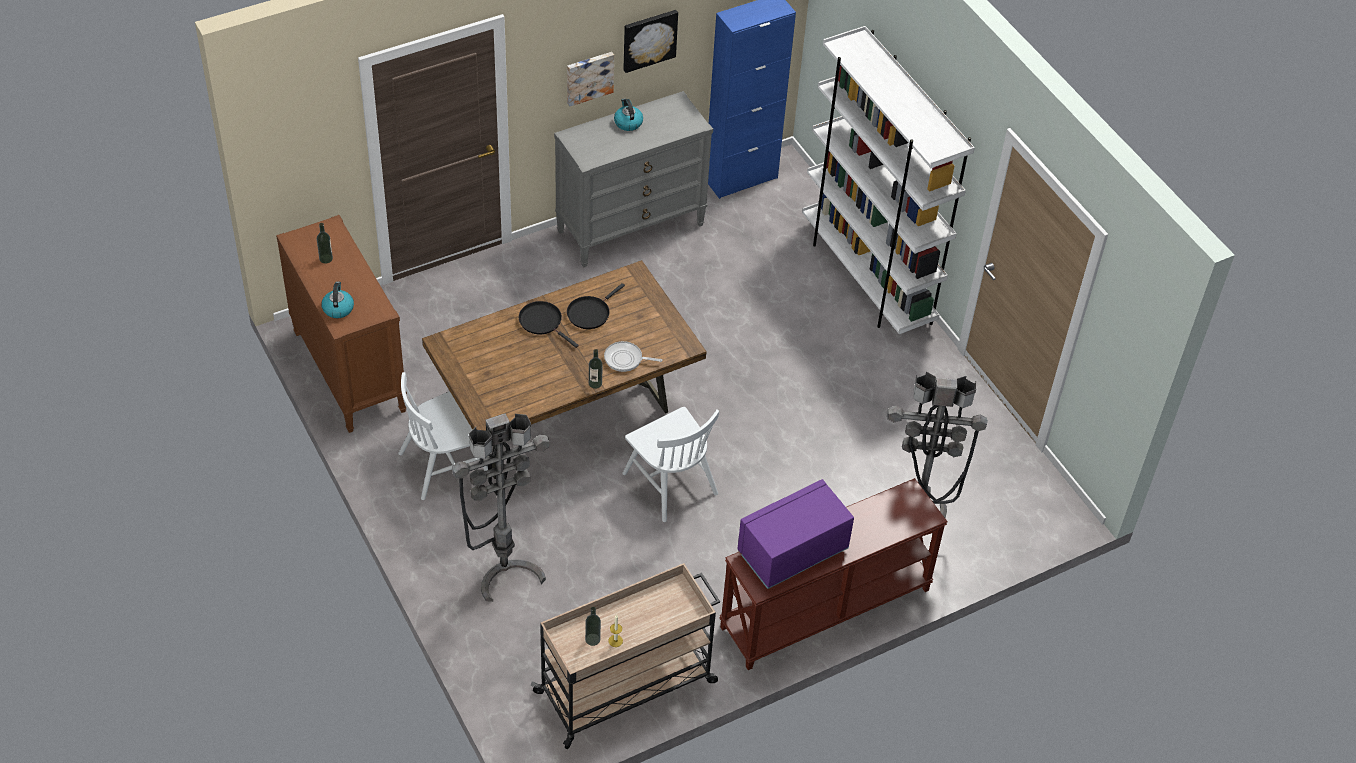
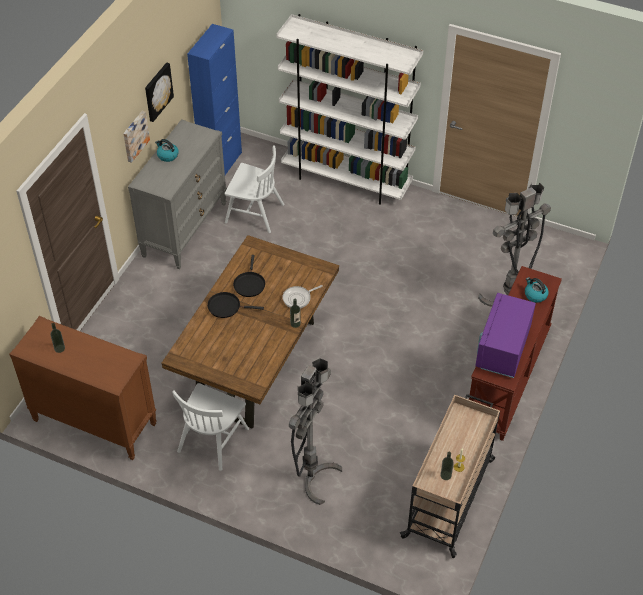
camera: 35 degrees left, 0 degrees up
kettle [321,282,354,318] -> kettle moved to [525,277,549,303]
white chair [622,407,719,522] -> white chair moved to [225,146,285,233]

